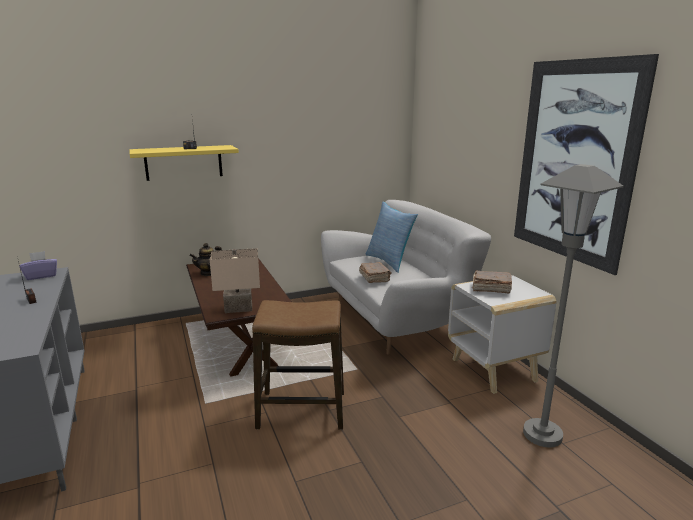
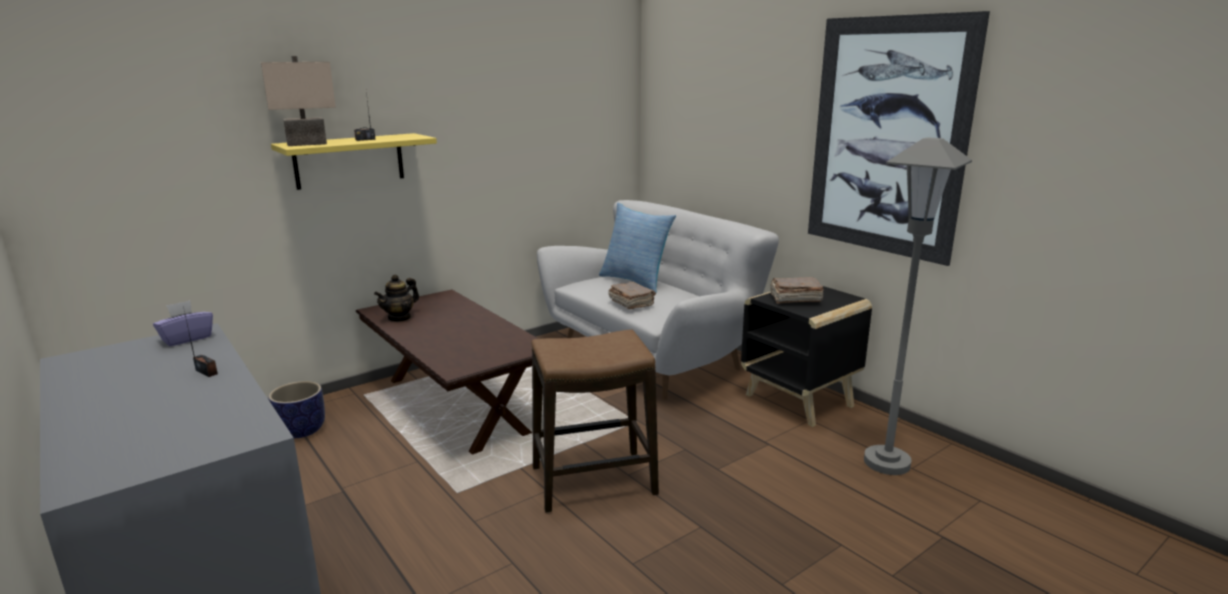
camera: 15 degrees left, 0 degrees up
beige table lamp [210,248,260,313] -> beige table lamp moved to [261,56,336,146]
white side table [448,275,557,394] -> black side table [741,286,872,427]
none -> planter [268,381,325,438]

